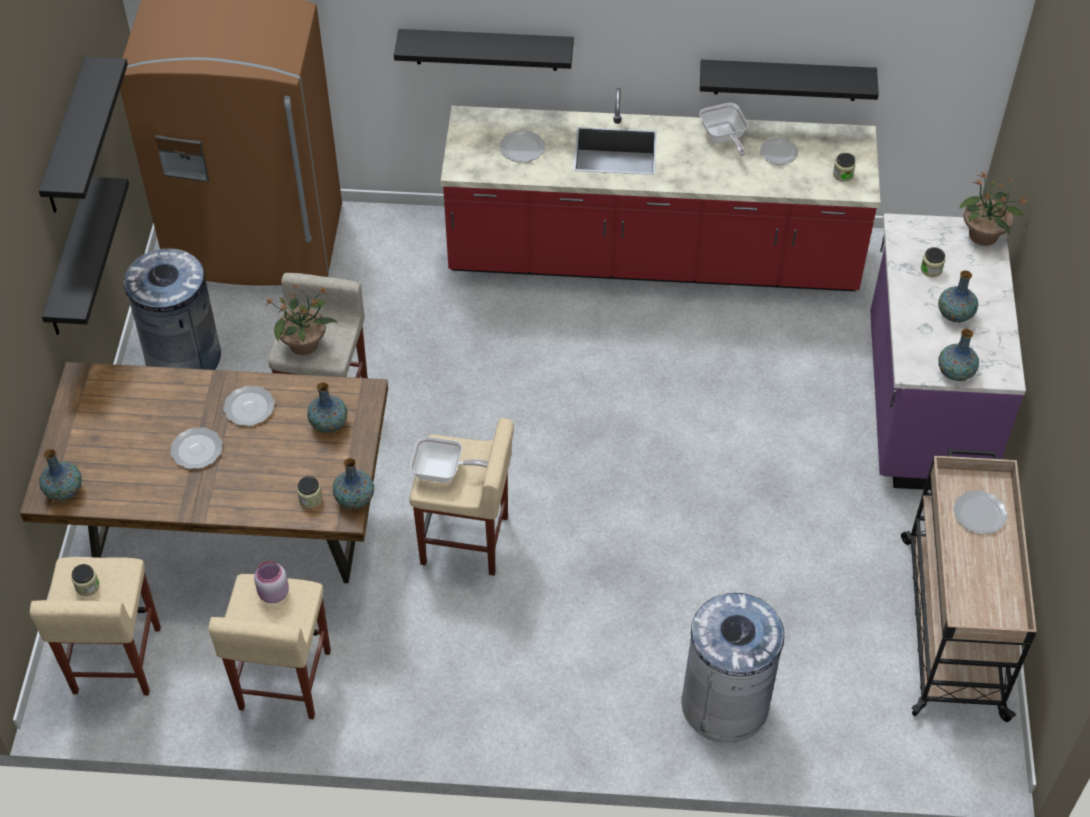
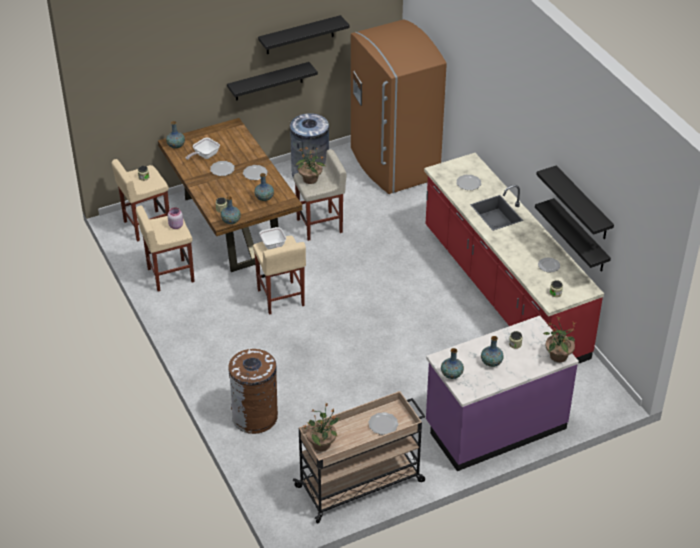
camera: 60 degrees right, 10 degrees down
black shelf [394,29,574,71] -> black shelf moved to [536,166,614,239]
grey trash can [681,593,784,743] -> brown trash can [228,349,278,434]
frying pan [699,103,748,156] -> frying pan moved to [186,138,220,160]
none -> potted plant [303,404,340,451]

